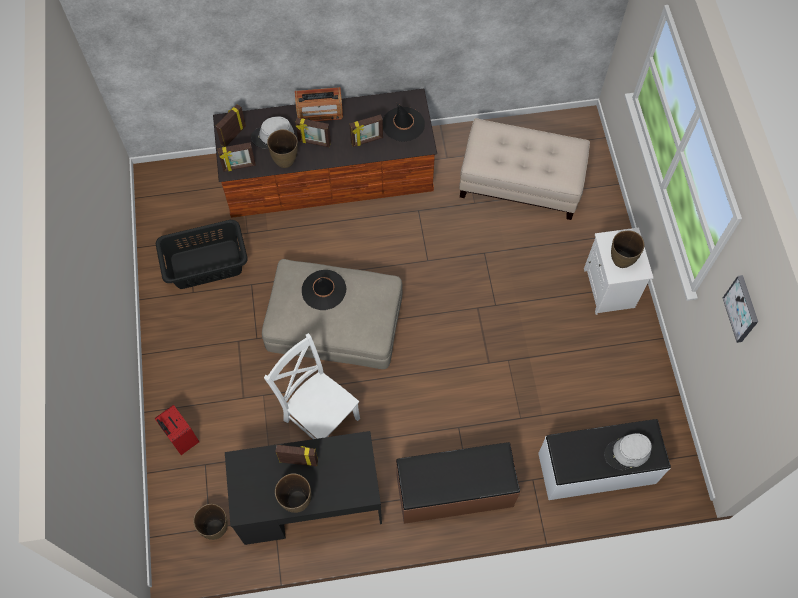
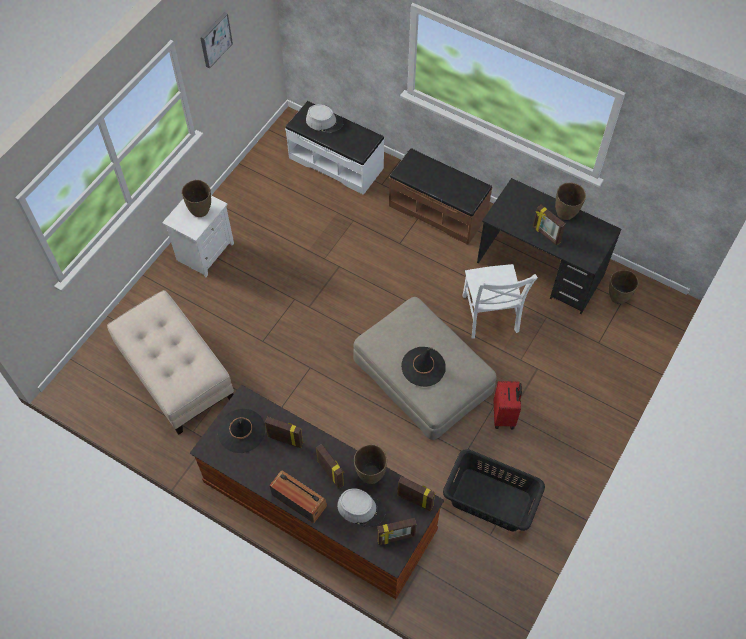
camera: 140 degrees left, 5 degrees down
red suitcase [154,405,199,455] -> red suitcase moved to [494,381,522,429]

